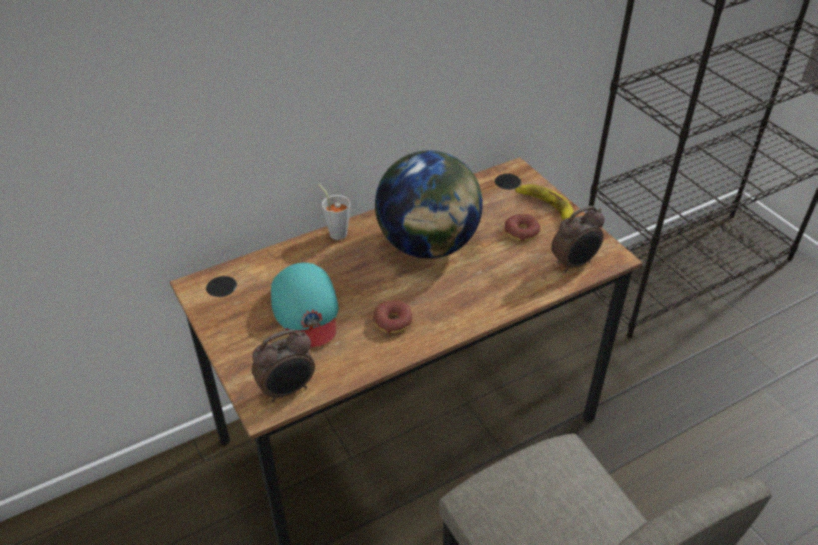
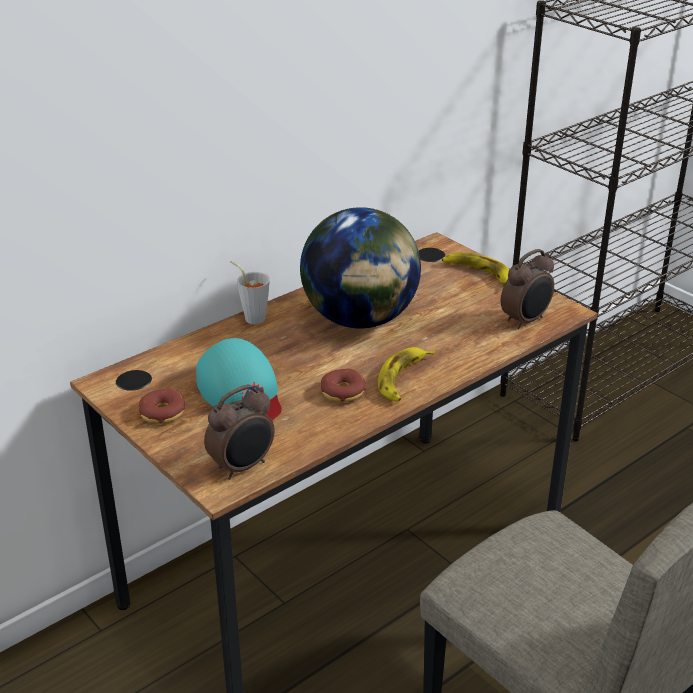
camera: 10 degrees left, 10 degrees down
donut [505,214,540,241] -> donut moved to [139,388,185,424]
none -> banana [378,347,435,402]

